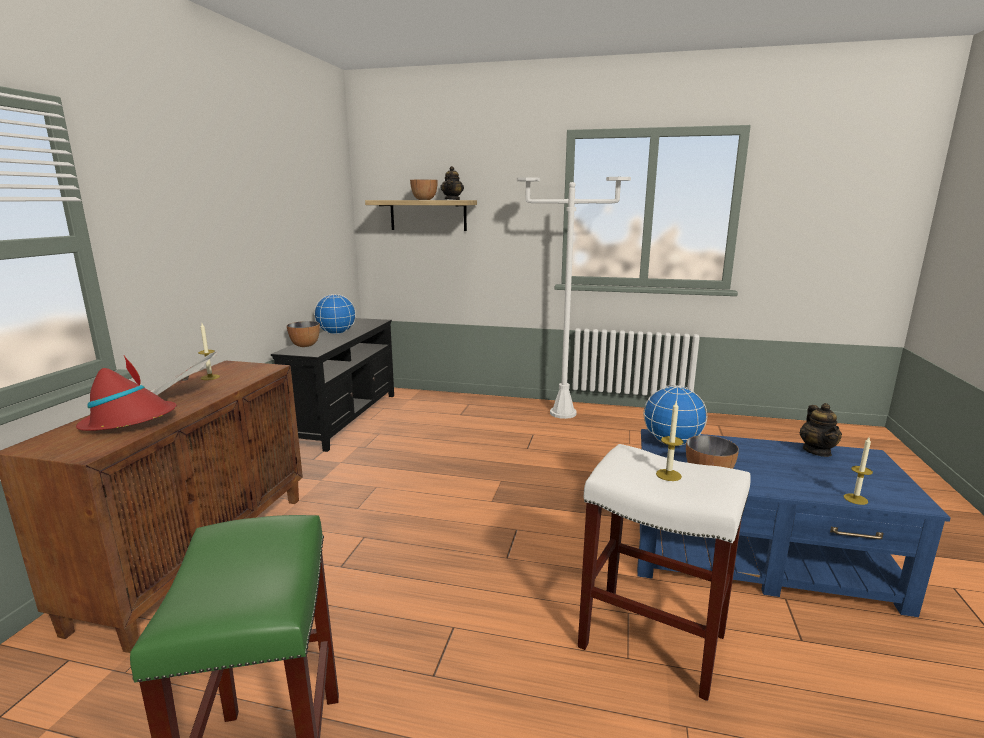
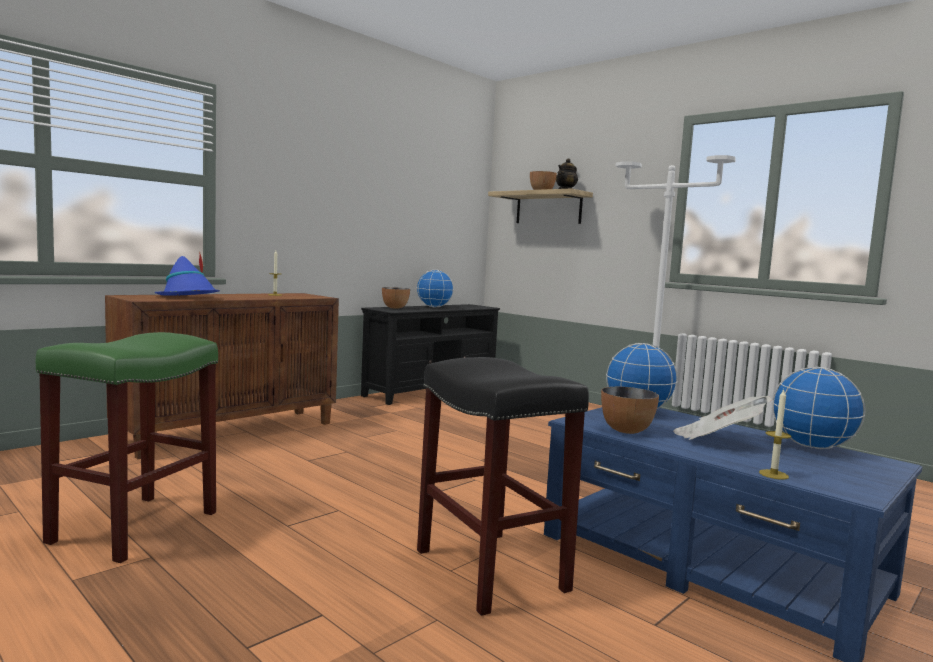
camera: 30 degrees right, 10 degrees down
red hat [76,356,177,431] -> blue hat [155,254,220,296]
newspaper [151,352,217,395] -> newspaper moved to [673,396,772,440]
white stool [578,444,751,701] -> black stool [417,357,589,616]
candle [656,400,683,481] -> none
teapot [800,403,842,457] -> globe [772,367,865,449]

